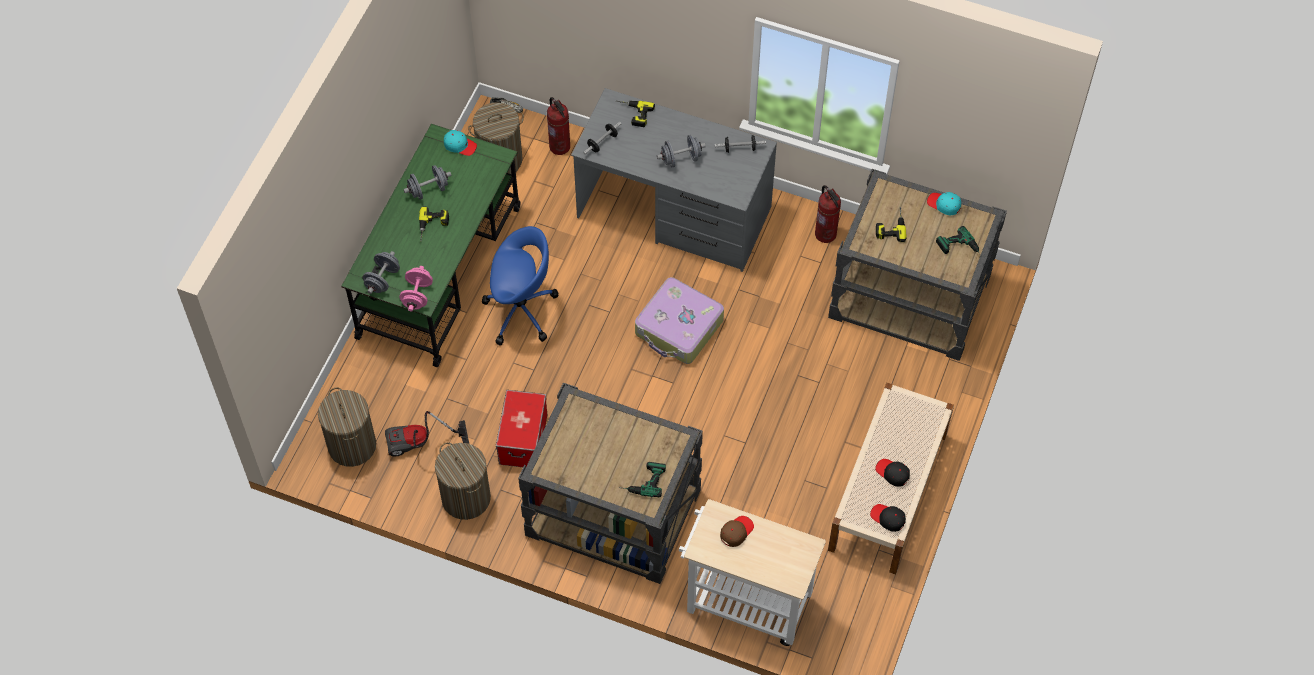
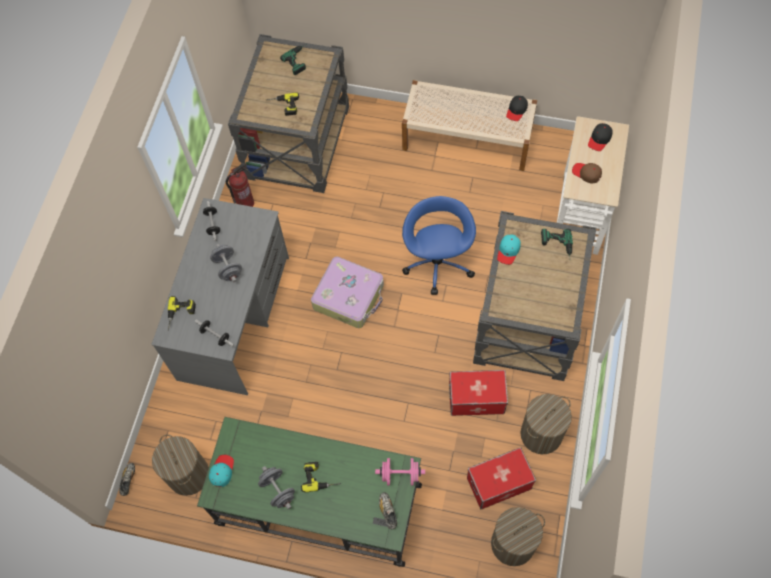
camera: 95 degrees left, 5 degrees up
grey dumbbell [363,251,400,294] -> shoe [379,492,397,529]
vacuum cleaner [385,411,469,457] -> storage box [467,447,536,509]
blue office chair [482,226,559,345] -> blue office chair moved to [402,196,476,295]
fire extinguisher [547,97,570,155] -> none
black cap [875,459,910,487] -> black cap moved to [588,123,613,151]
turquoise cap [927,192,961,215] -> turquoise cap moved to [497,234,521,265]

